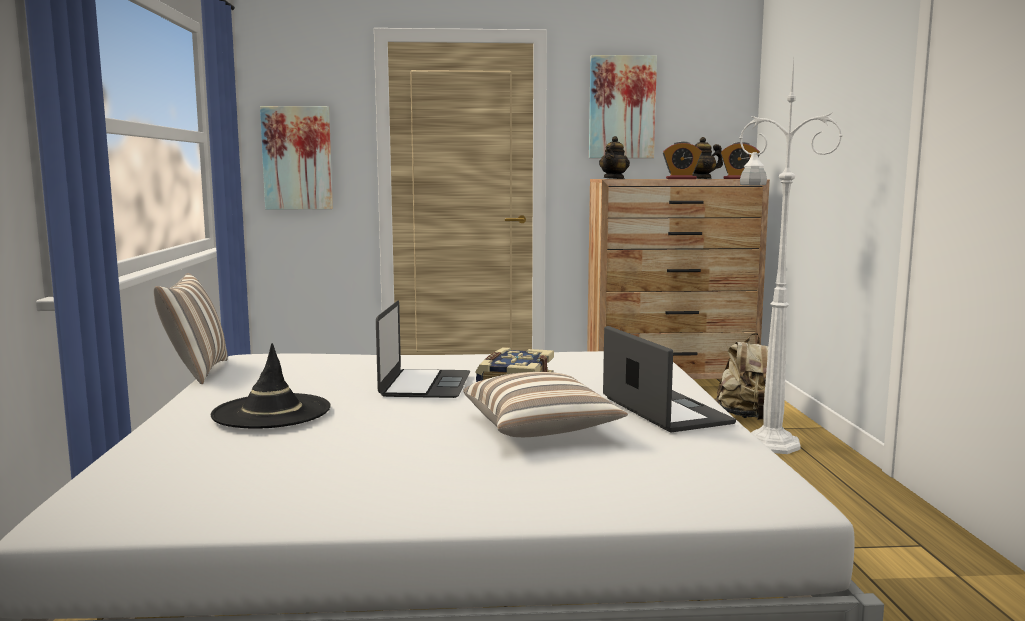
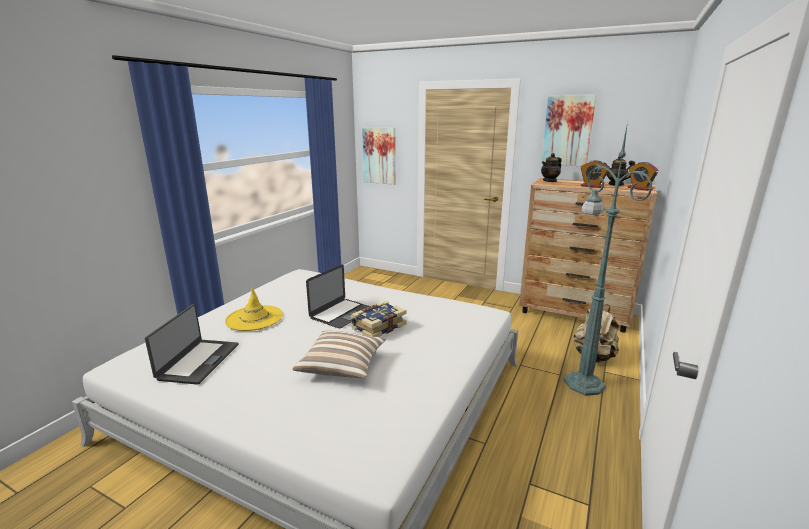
camera: 30 degrees right, 10 degrees up
pillow [154,273,228,384] -> none
black hat [211,343,330,429] -> yellow hat [225,287,283,331]
laptop [603,326,736,433] -> laptop moved to [145,304,238,385]
white floor lamp [739,60,843,454] -> green floor lamp [563,122,653,396]

